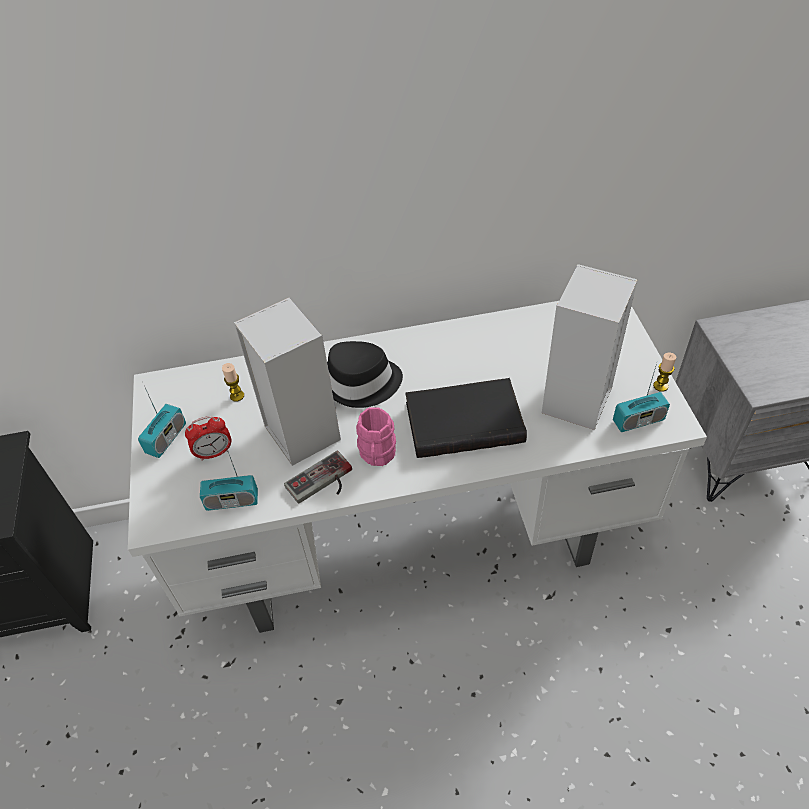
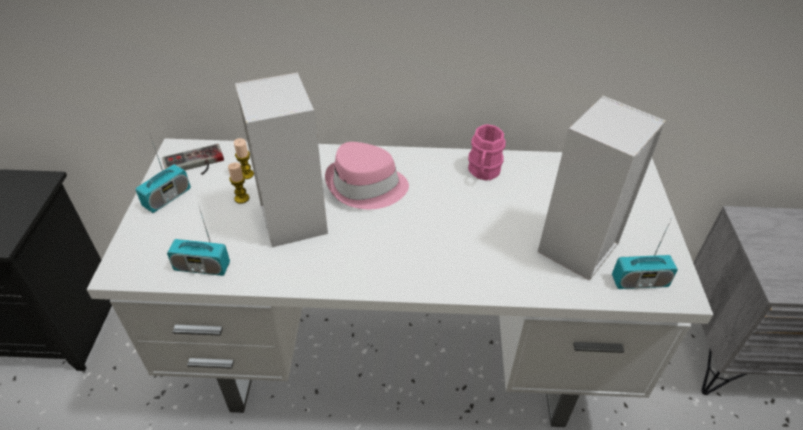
camera: 10 degrees right, 5 degrees down
alarm clock [185,416,232,461] -> none
game controller [284,450,352,504] -> game controller moved to [162,144,224,175]
black hat [327,341,403,408] -> pink hat [325,142,409,209]
pink mug [356,407,396,466] -> pink mug moved to [468,124,506,181]
black book [405,378,527,458] -> none
candle [653,353,676,392] -> candle moved to [228,163,249,204]

